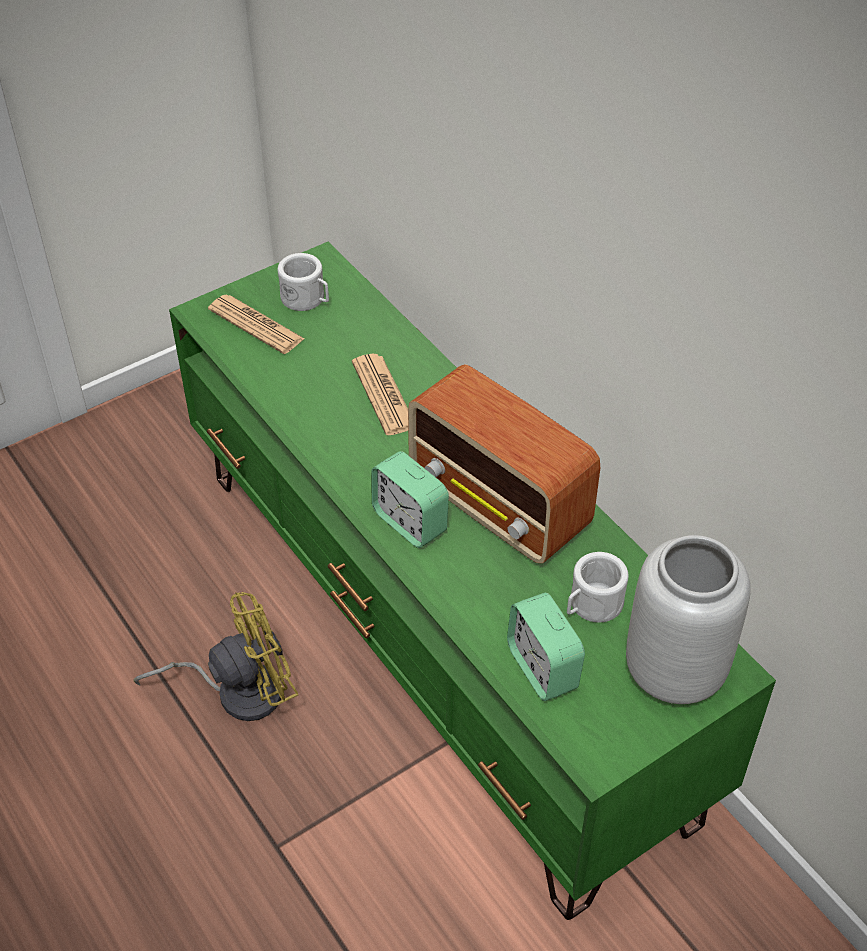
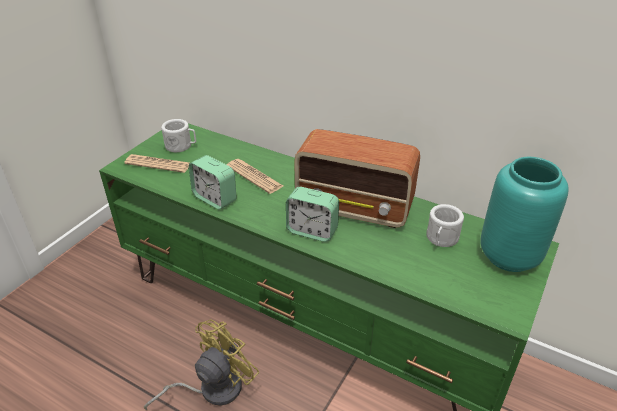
camera: 25 degrees left, 10 degrees down
alarm clock [507,593,585,701] -> alarm clock moved to [189,155,236,210]
grey vase [626,535,751,704] -> turquoise vase [481,157,569,272]

